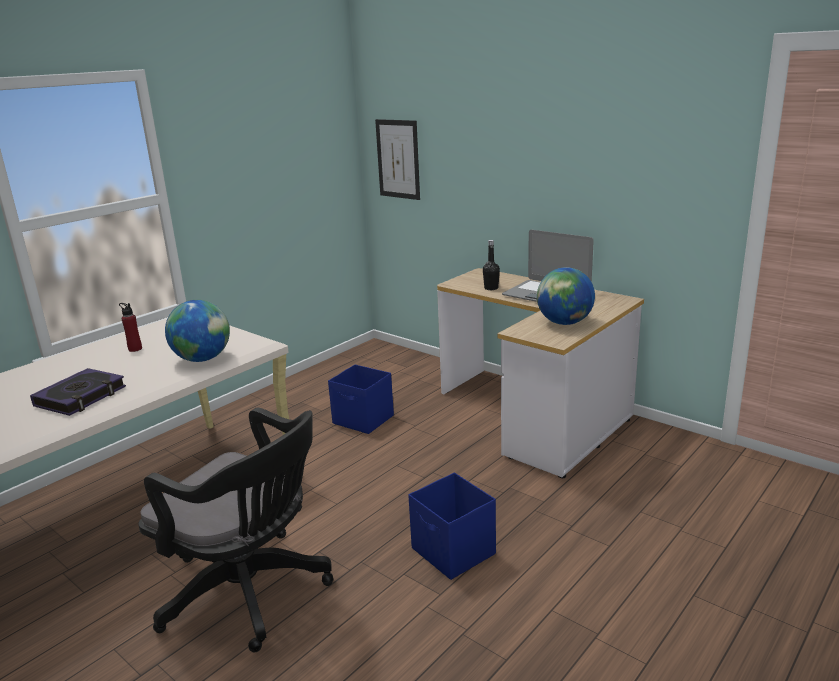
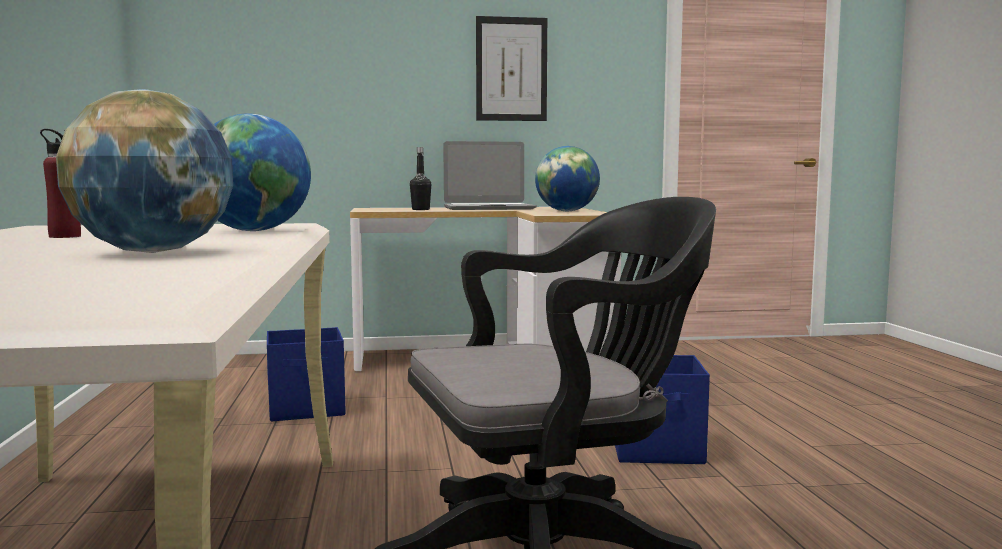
camera: 50 degrees left, 15 degrees down
book [30,368,126,416] -> globe [56,89,233,253]
picture [375,119,420,200] -> picture moved to [476,16,547,121]

